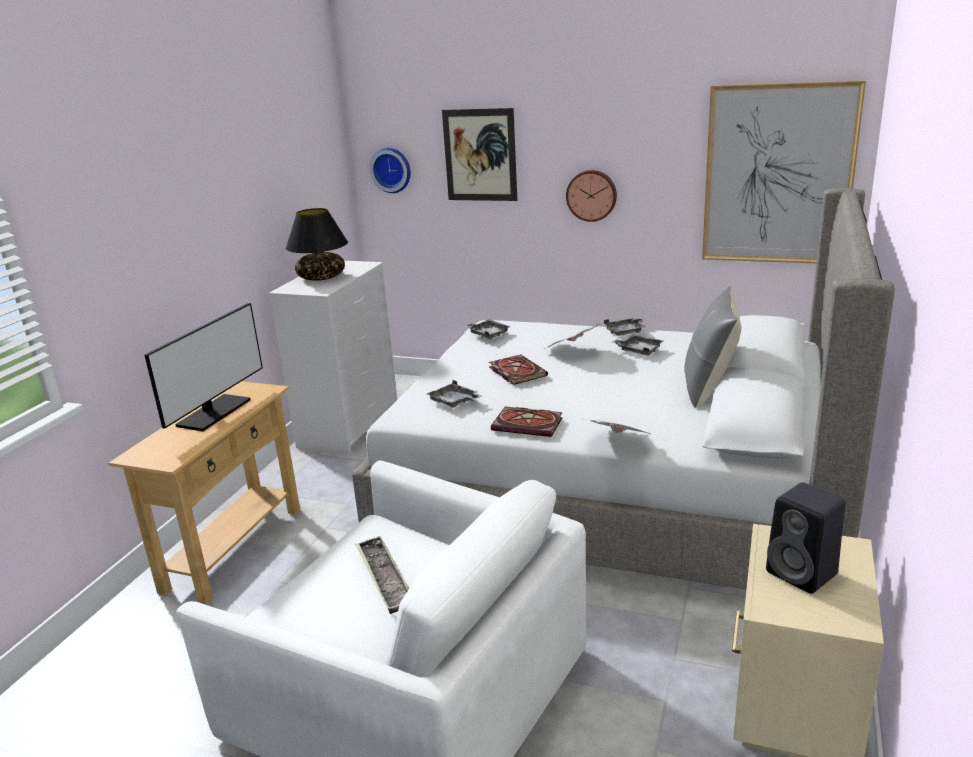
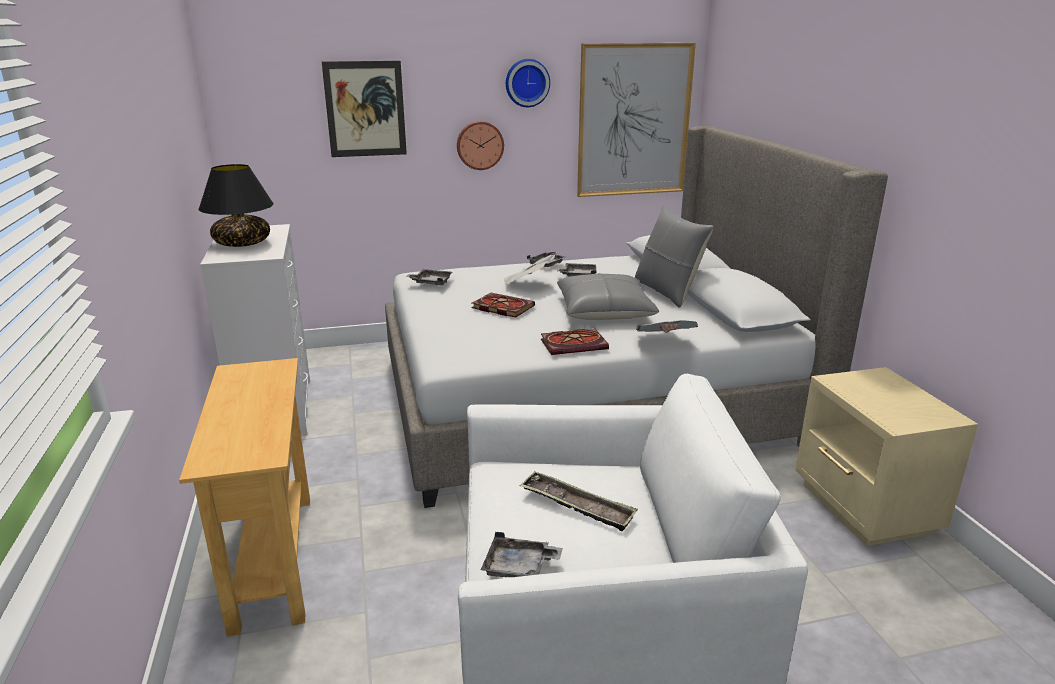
camera: 35 degrees left, 0 degrees up
monitor [144,303,263,431] -> none
wall clock [370,148,411,193] -> wall clock moved to [506,59,550,107]
grey tray [427,380,482,408] -> grey tray moved to [481,532,563,577]
black speaker [766,482,846,594] -> none
none -> grey pillow [557,273,660,320]

